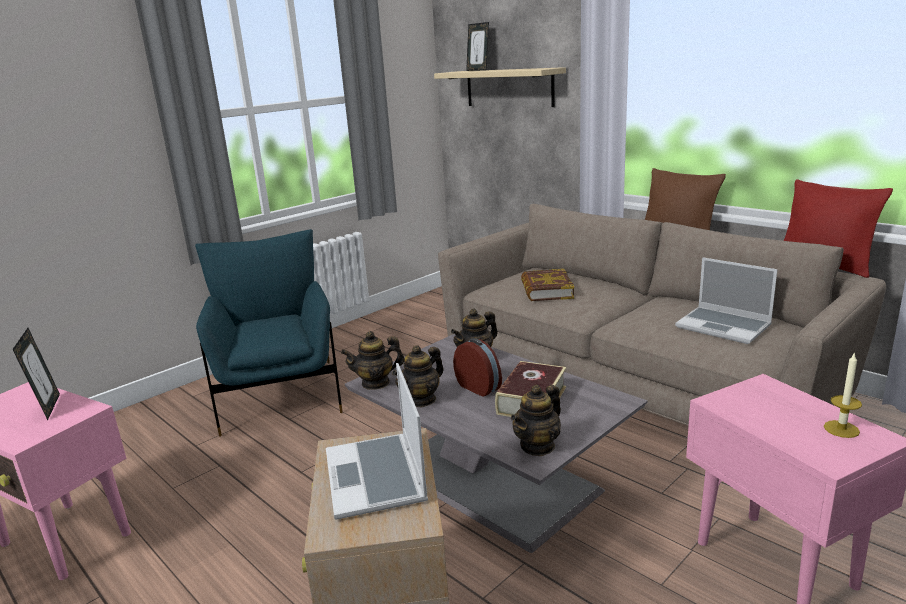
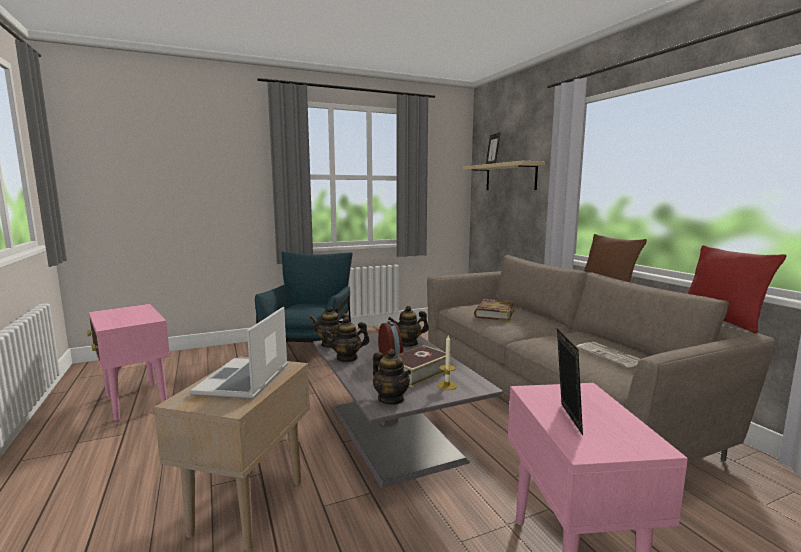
camera: 20 degrees right, 10 degrees down
picture frame [12,328,60,420] -> picture frame moved to [557,329,583,435]
teapot [511,384,561,456] -> teapot turned 105 degrees counterclockwise [373,349,411,405]
laptop [675,257,777,344] -> newspaper [576,342,640,367]
candle [824,352,862,438] -> candle moved to [437,335,457,390]

